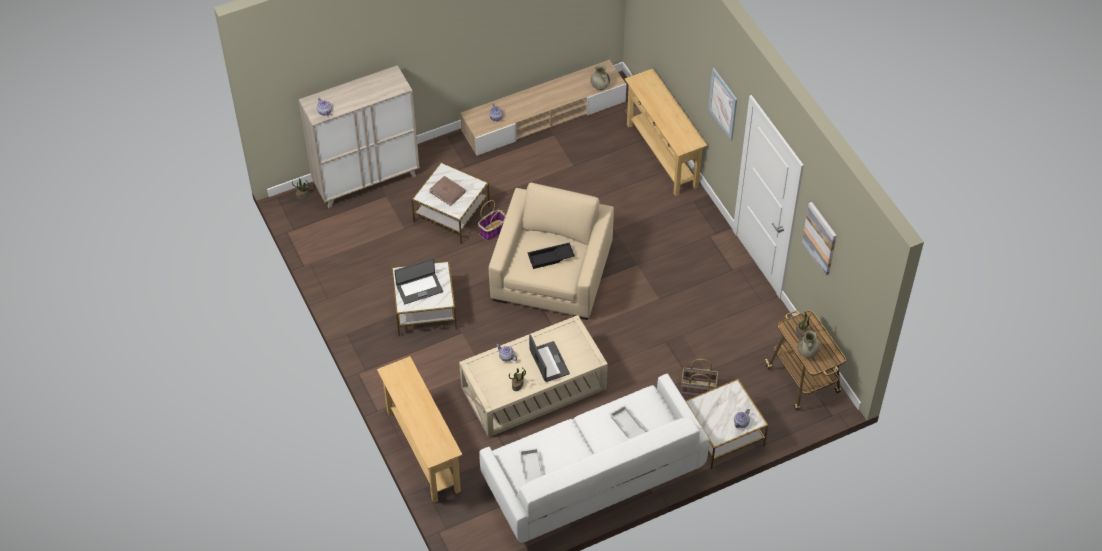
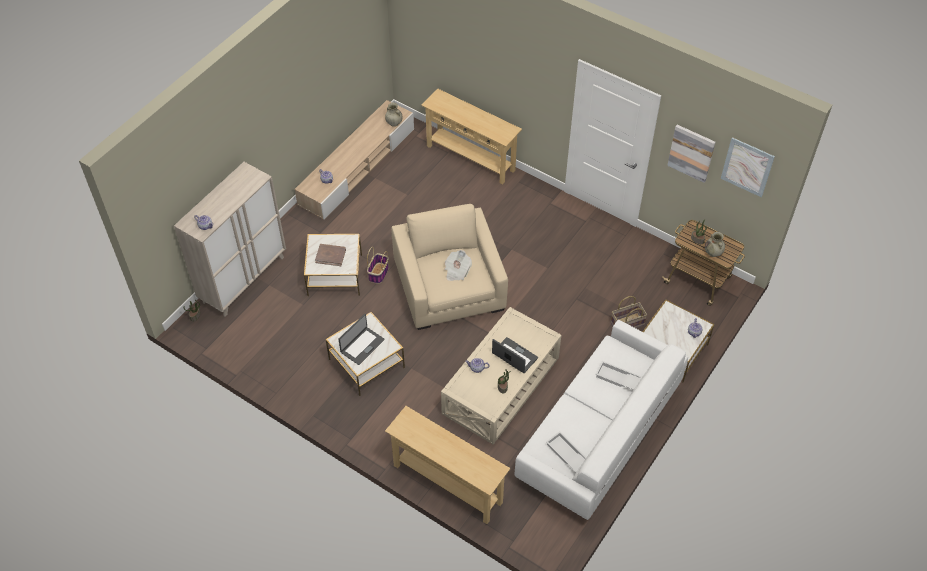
camera: 30 degrees left, 0 degrees up
black tray [527,243,575,269] -> newspaper [445,250,472,281]
picture [708,68,737,140] -> picture moved to [721,137,775,197]

